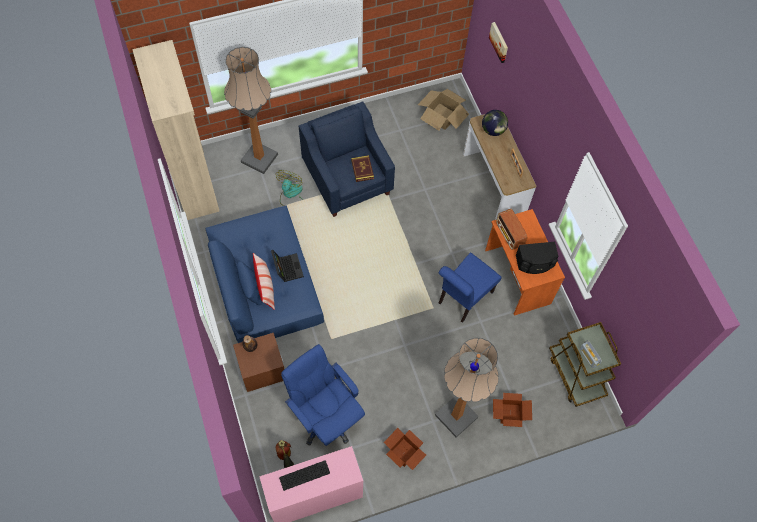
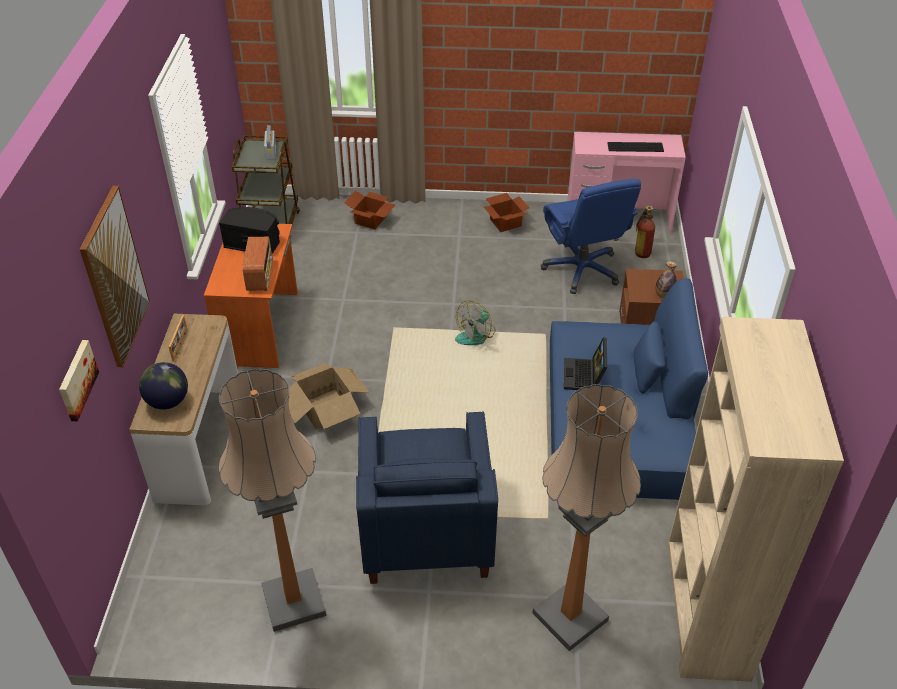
camera: 155 degrees left, 20 degrees down
pillow [253,253,275,310] -> none
fan [276,170,303,207] -> fan moved to [455,301,496,345]
book [351,155,374,182] -> none
cardboard box [418,89,469,131] -> cardboard box moved to [289,363,370,429]
floor lamp [435,338,499,437] -> floor lamp moved to [218,369,326,632]
blue chair [439,252,502,323] -> none
none -> picture [80,186,150,368]

